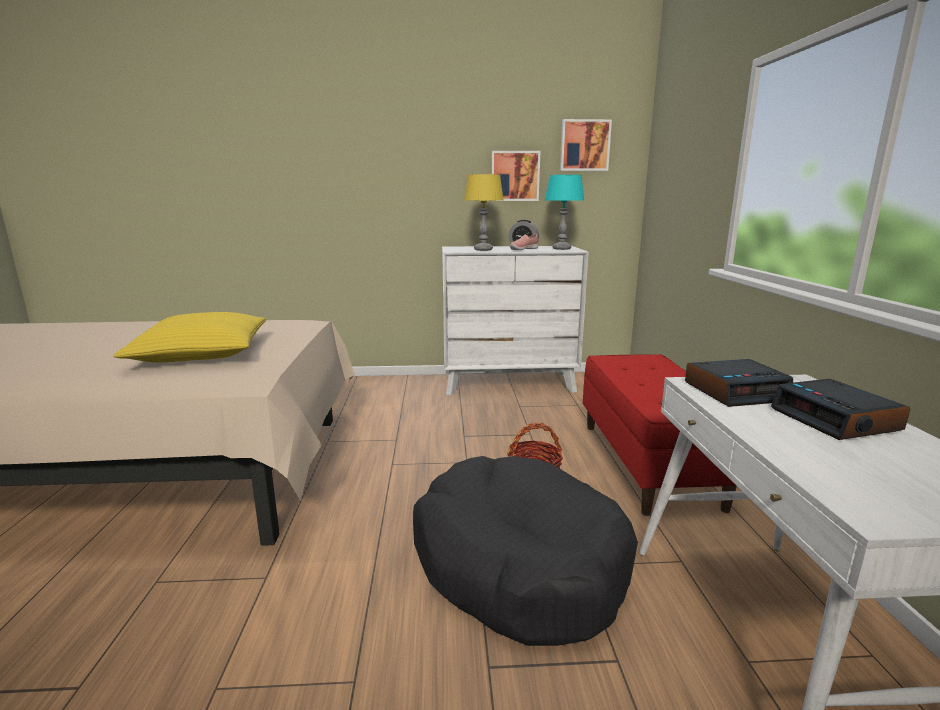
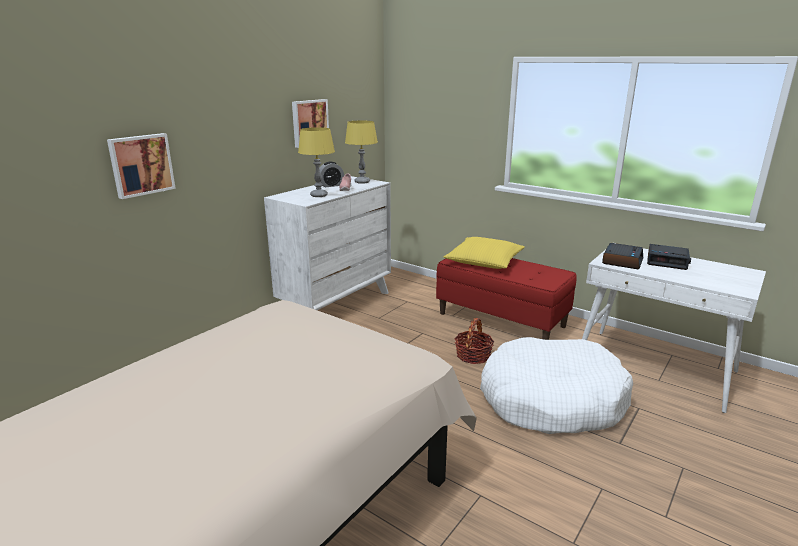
camera: 50 degrees left, 5 degrees up
yellow pillow [114,312,266,363] -> yellow pillow moved to [444,237,525,269]
black dog bed [413,456,638,646] -> white dog bed [480,337,633,434]
turquoise table lamp [545,175,584,250] -> yellow table lamp [345,120,378,184]
picture [560,119,612,171] -> picture moved to [107,133,176,199]

